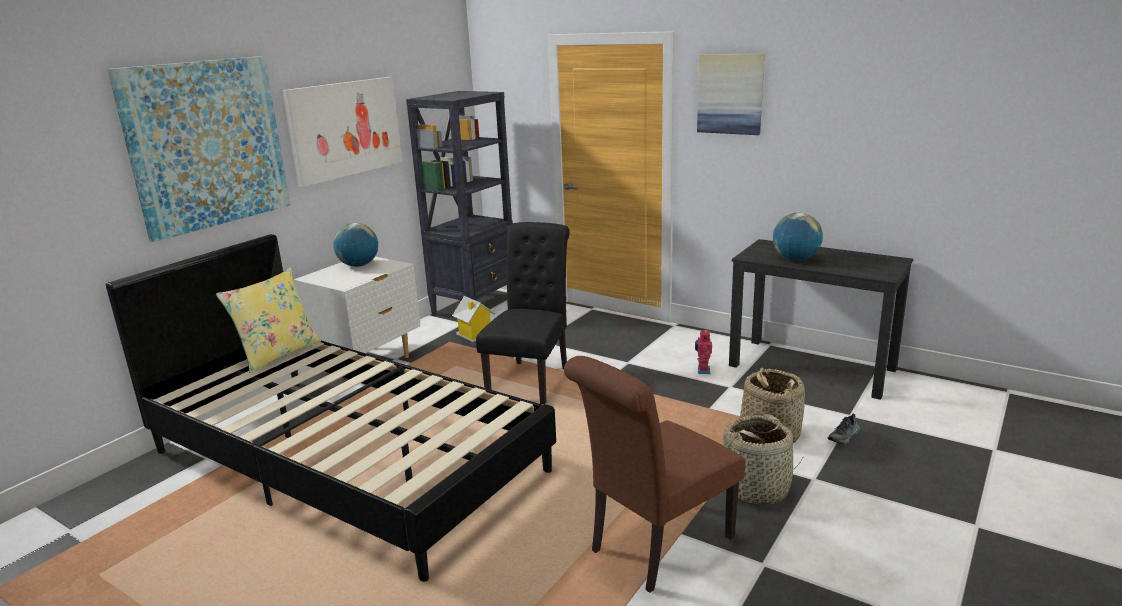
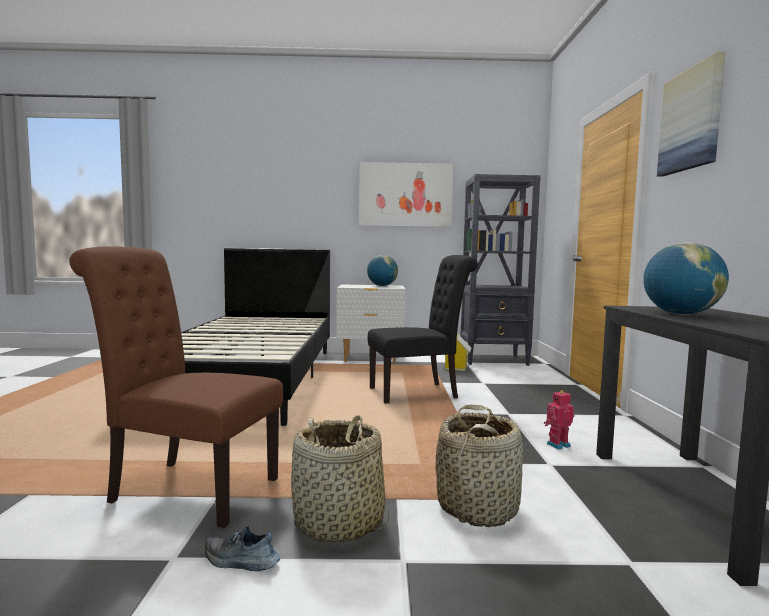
camera: 55 degrees right, 15 degrees down
picture [107,56,290,242] -> none
yellow pillow [216,268,321,374] -> none
shoe [828,414,860,444] -> shoe moved to [205,526,280,572]

